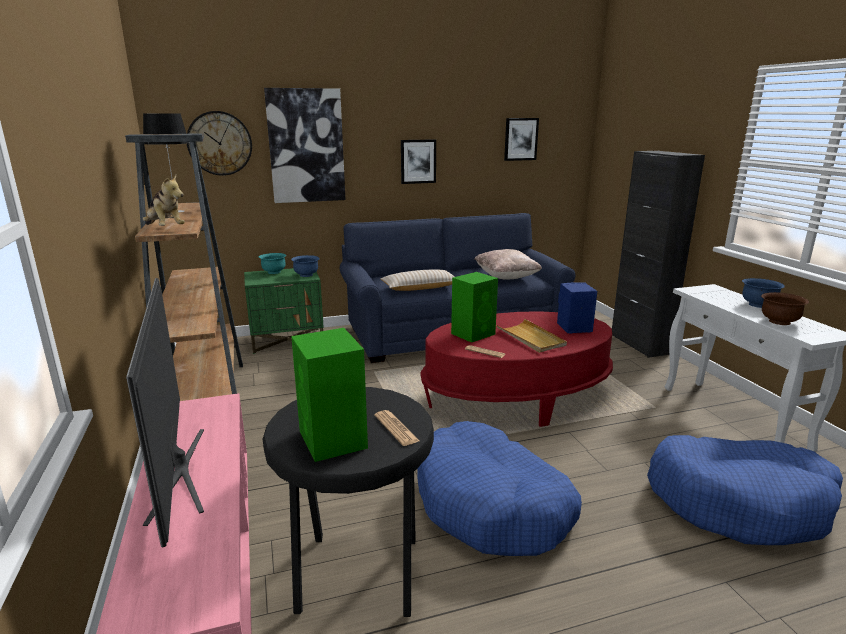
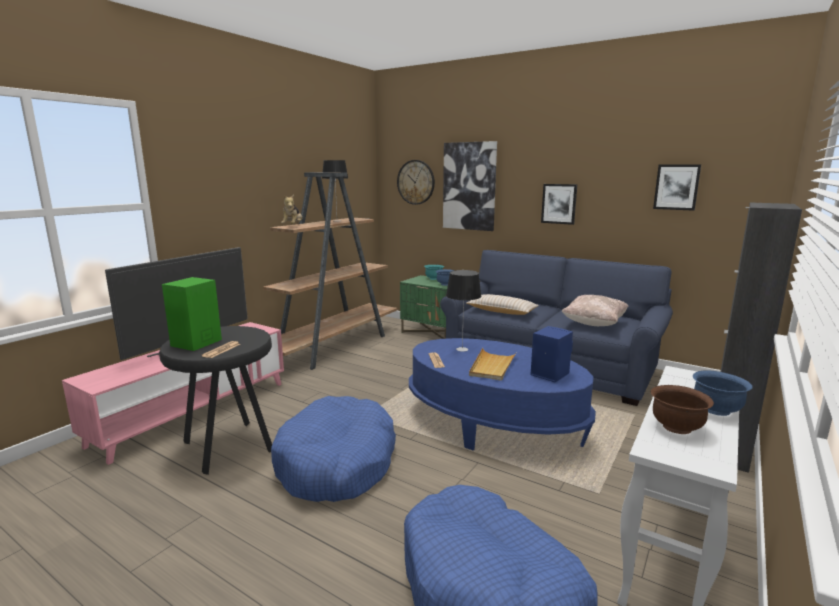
camera: 50 degrees right, 5 degrees down
red coffee table [420,311,613,427] -> blue coffee table [409,338,596,450]
green speaker [451,272,498,343] -> table lamp [446,270,481,352]

